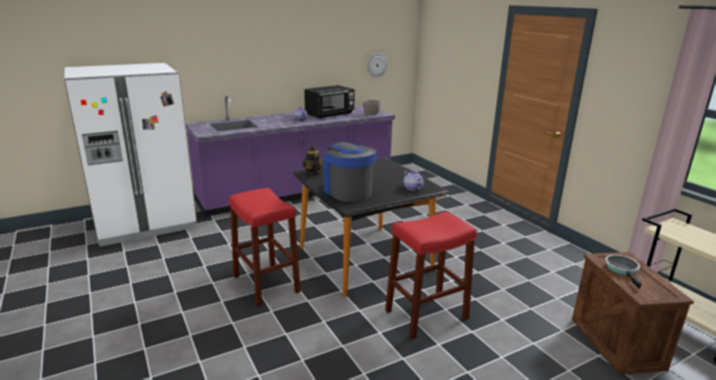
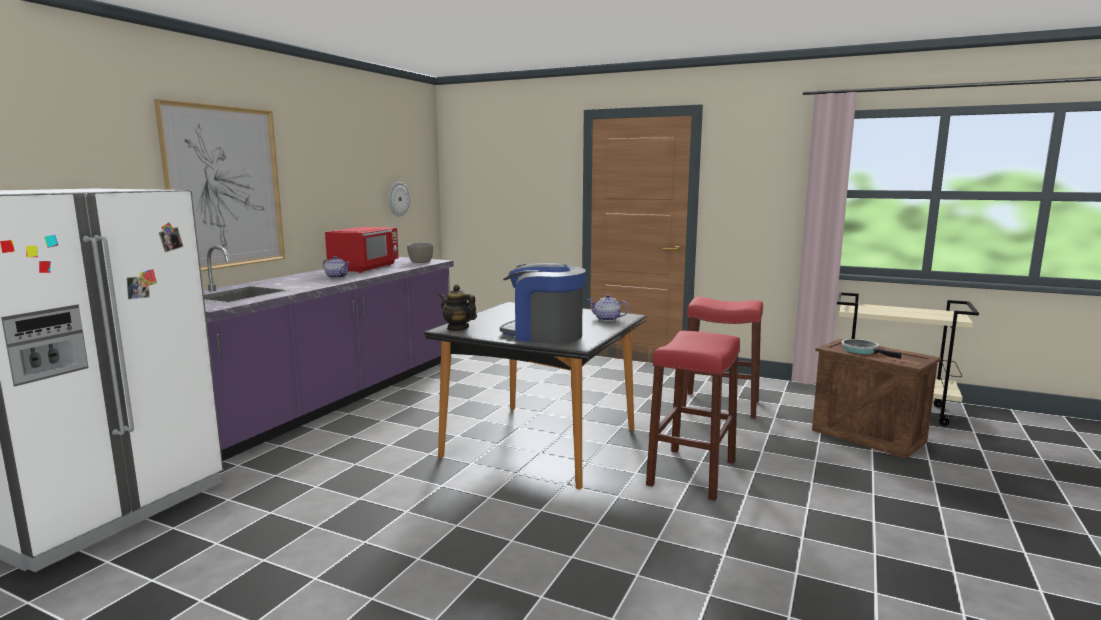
camera: 35 degrees left, 10 degrees down
red stool [229,188,301,307] -> red stool moved to [682,297,763,418]
black microwave [304,85,355,118] -> red microwave [325,227,399,273]
none -> picture [154,99,285,271]

